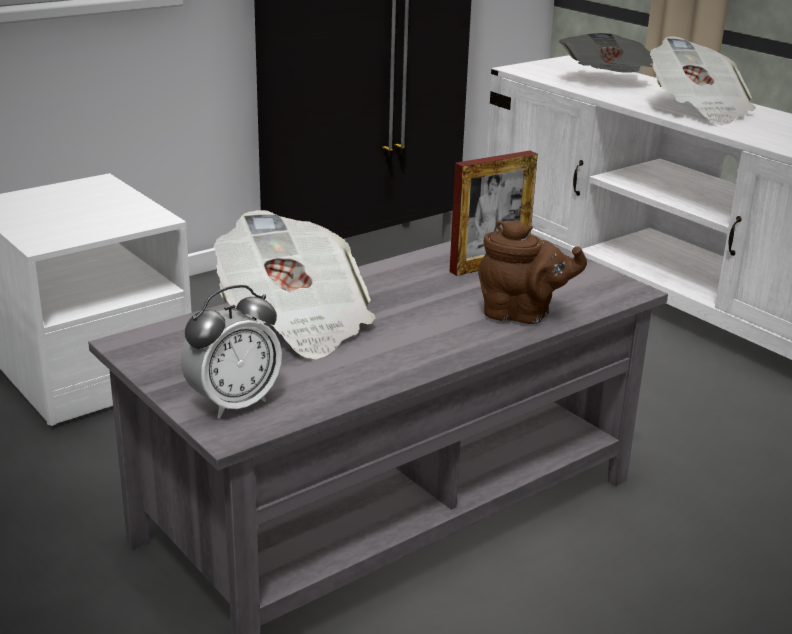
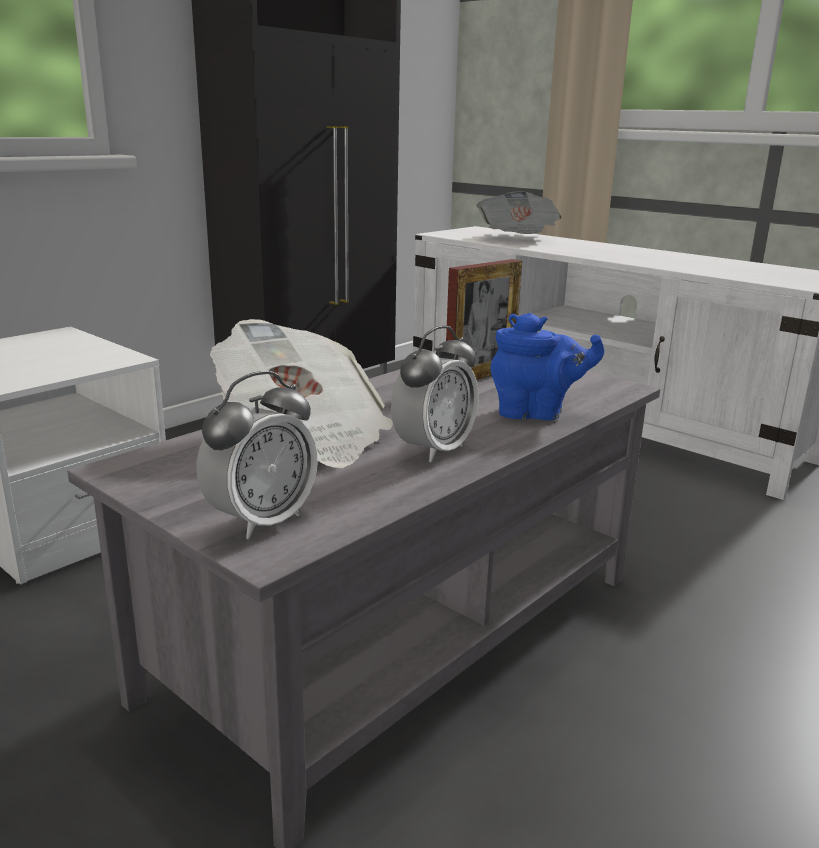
camera: 10 degrees left, 5 degrees down
brown teapot [478,220,587,324] -> blue teapot [490,313,604,420]
newspaper [650,36,756,125] -> none
none -> alarm clock [391,326,479,462]

